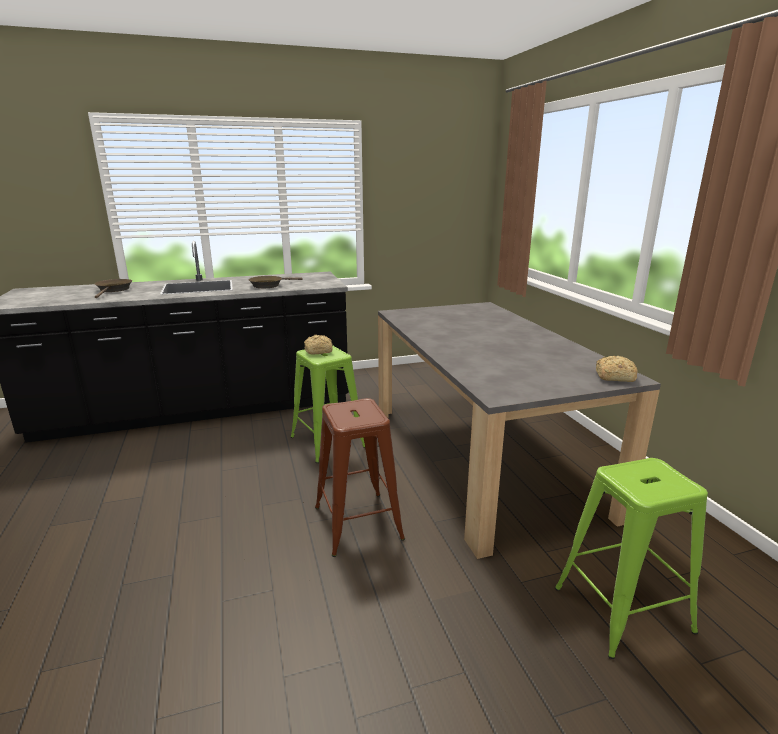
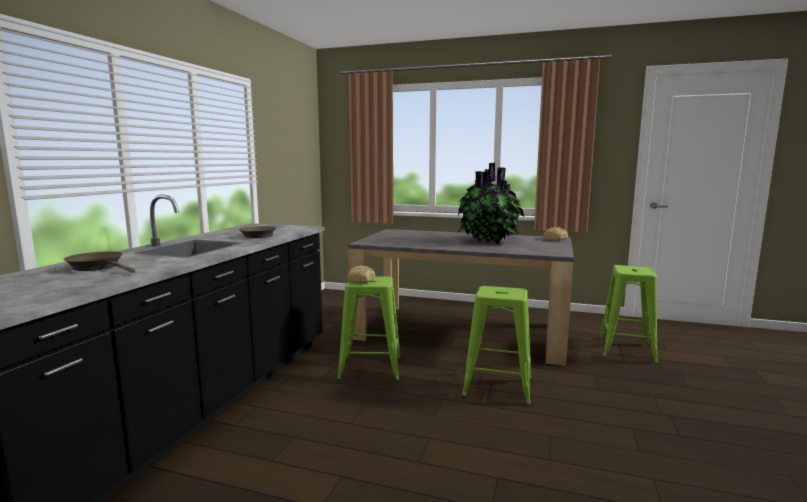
camera: 55 degrees left, 10 degrees down
brown stool [315,398,405,557] -> green stool [462,286,532,405]
none -> potted plant [457,163,524,244]

